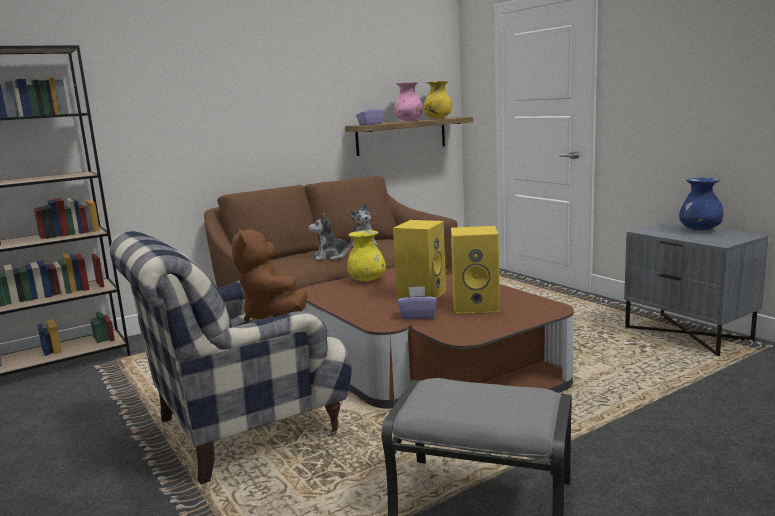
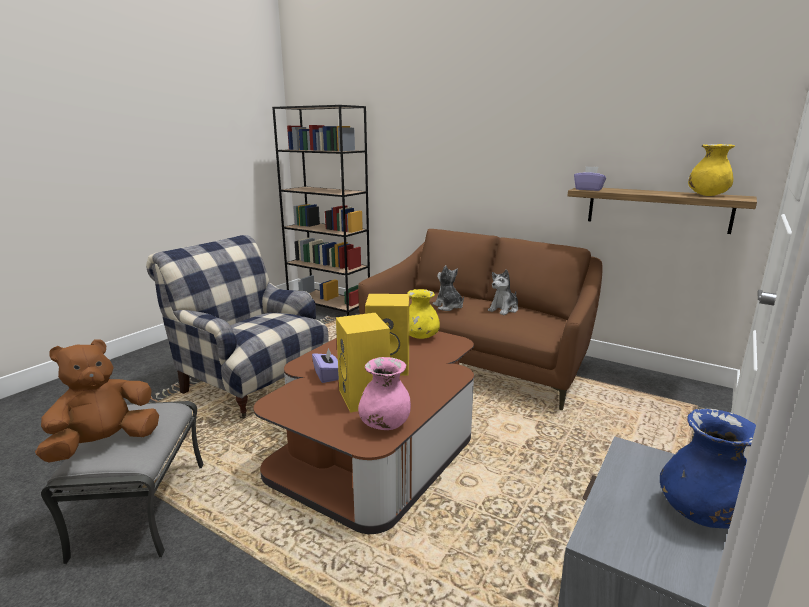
camera: 65 degrees right, 5 degrees up
brown plush toy [232,228,308,322] -> brown plush toy moved to [35,339,159,462]
pink vase [393,82,422,121] -> pink vase moved to [358,357,411,430]

